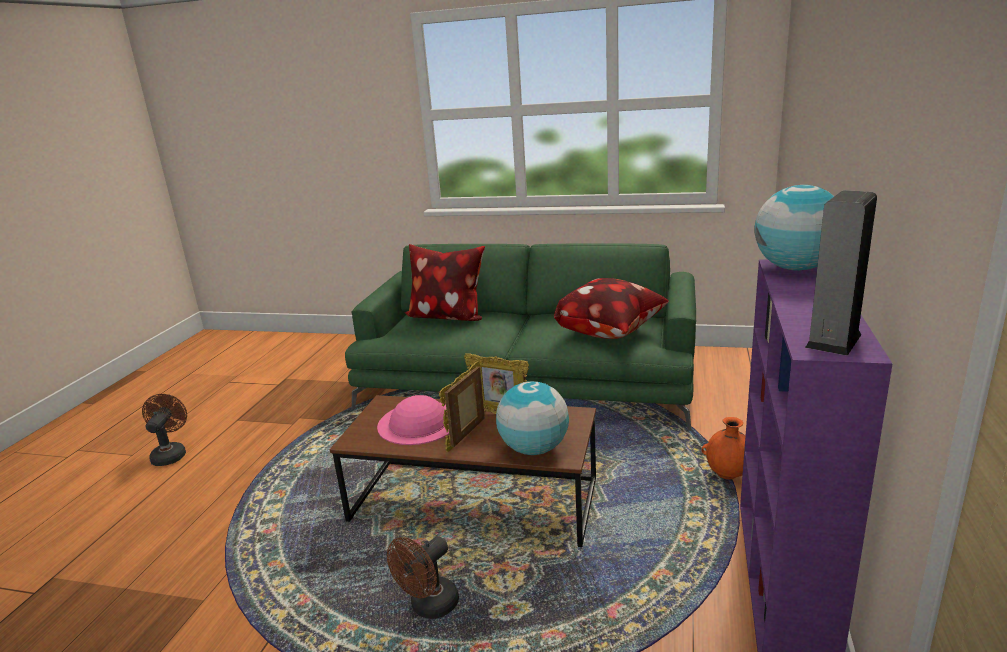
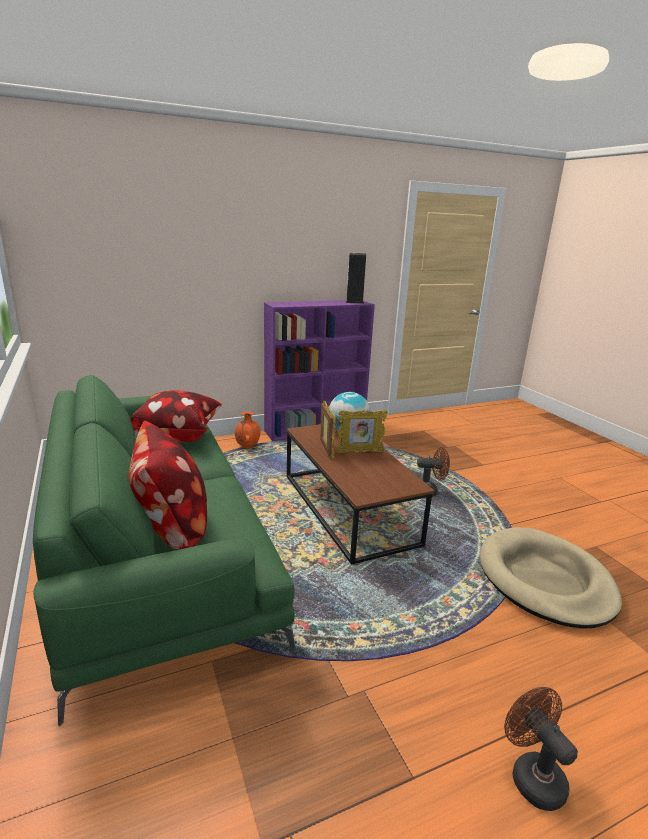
camera: 130 degrees left, 0 degrees up
brown fan [142,394,187,466] -> brown fan turned 105 degrees clockwise [504,687,578,811]
pink hat [377,395,449,445] -> none
globe [755,185,834,271] -> none
none -> beige dog bed [480,527,622,629]

